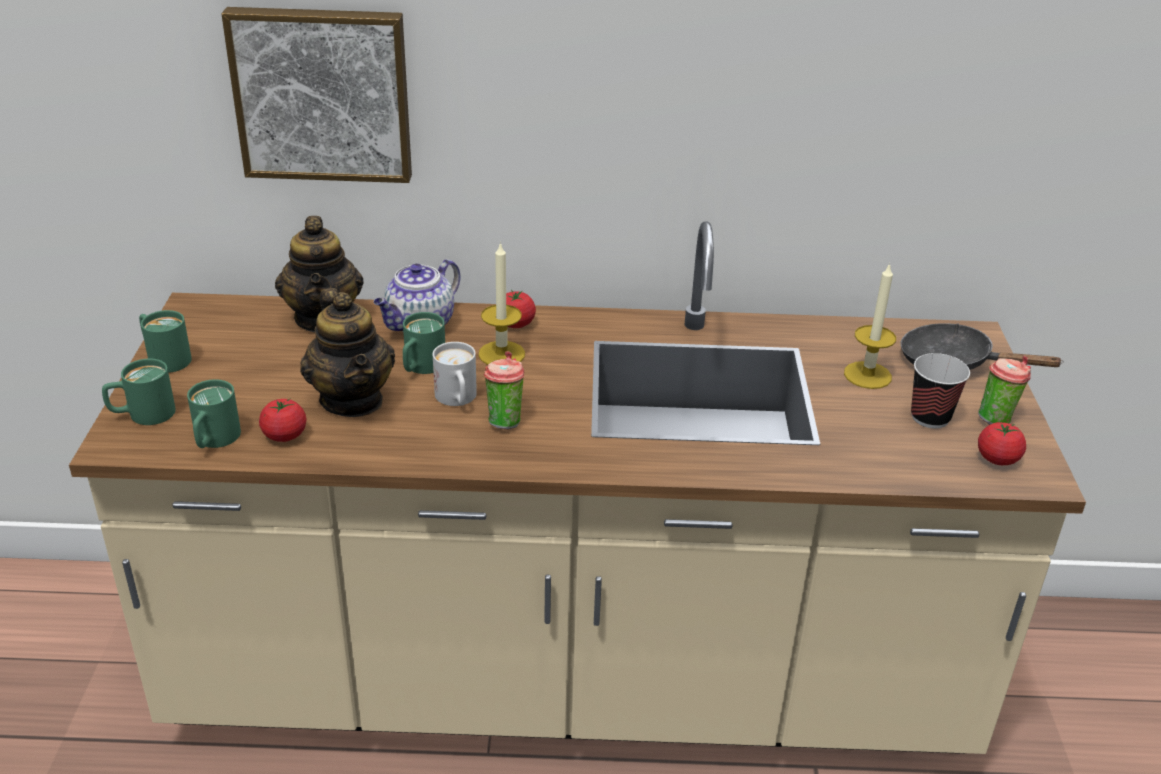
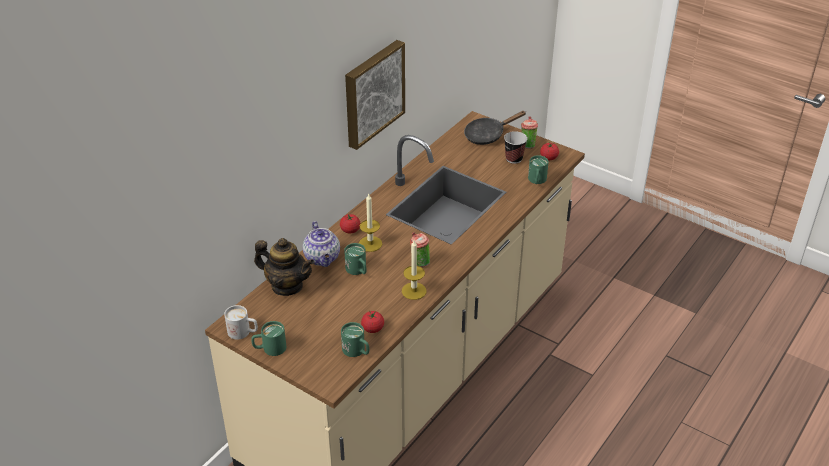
camera: 55 degrees left, 5 degrees up
green mug [102,359,176,425] -> green mug moved to [528,155,549,184]
picture [221,7,412,183] -> picture moved to [345,40,405,150]
teapot [300,288,395,417] -> none
white mug [433,342,477,406] -> white mug moved to [224,305,258,340]
candle [844,263,896,389] -> candle moved to [402,240,426,300]

